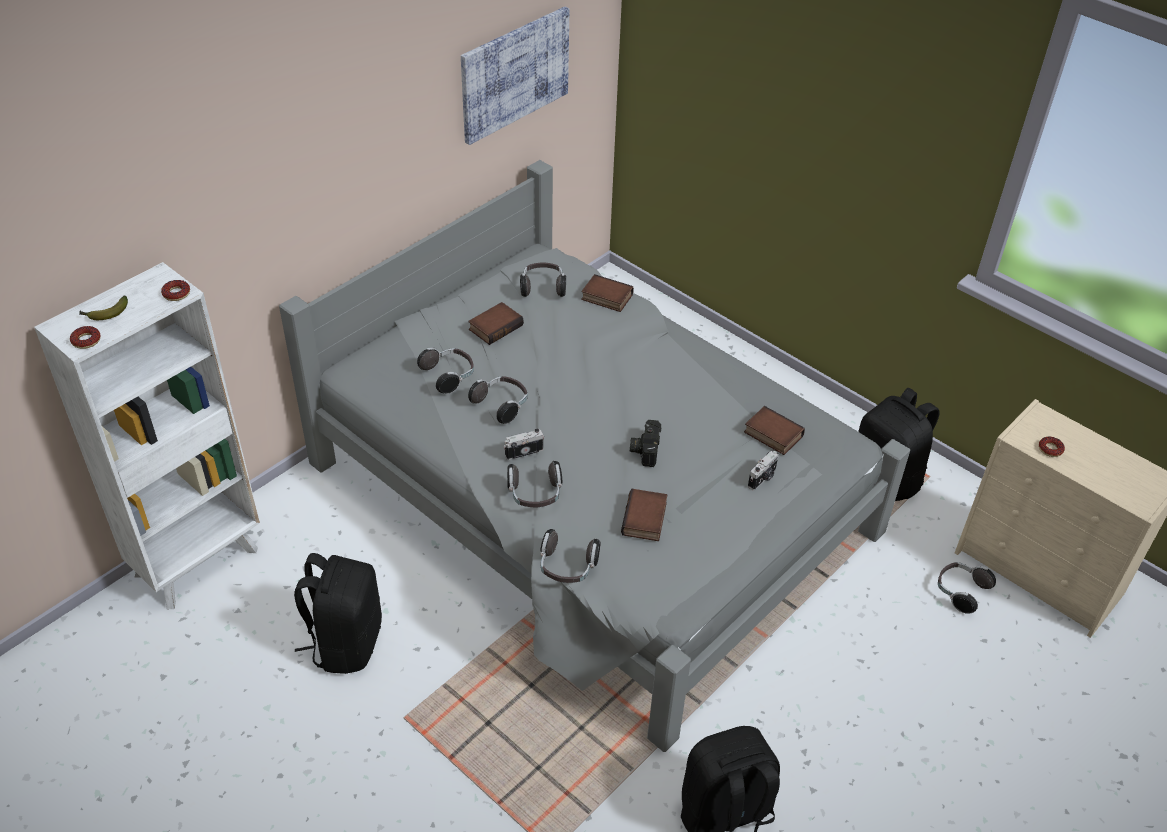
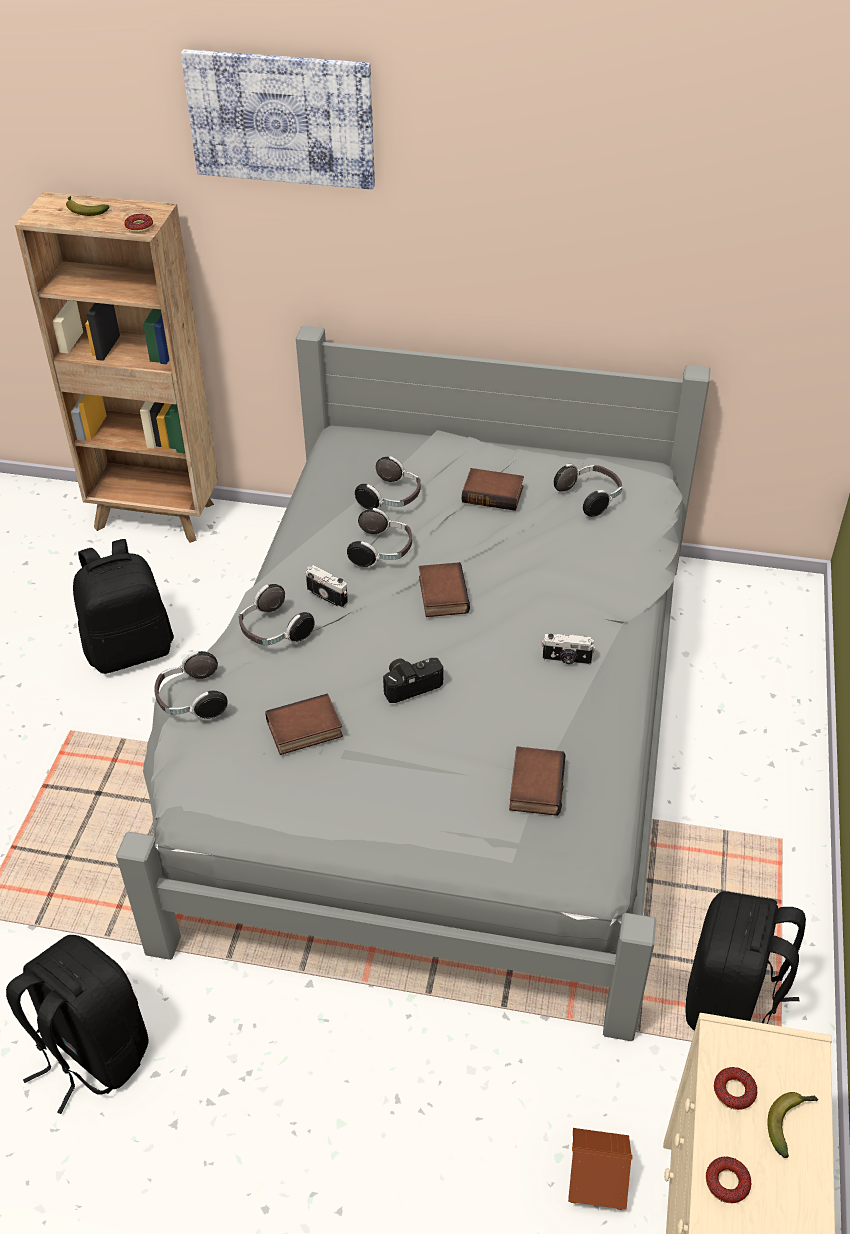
camera: 60 degrees right, 0 degrees up
white bookcase [34,262,260,609] -> brown bookcase [15,192,218,543]
donut [70,326,101,349] -> donut moved to [706,1157,751,1203]
picture [461,7,569,145] -> picture moved to [181,49,375,190]
book [581,274,634,312] -> book moved to [419,562,470,617]
camera [748,451,779,490] -> camera moved to [542,633,595,665]
headphones [938,562,996,614] -> toy house [568,1128,633,1210]
none -> banana [767,1092,818,1158]

